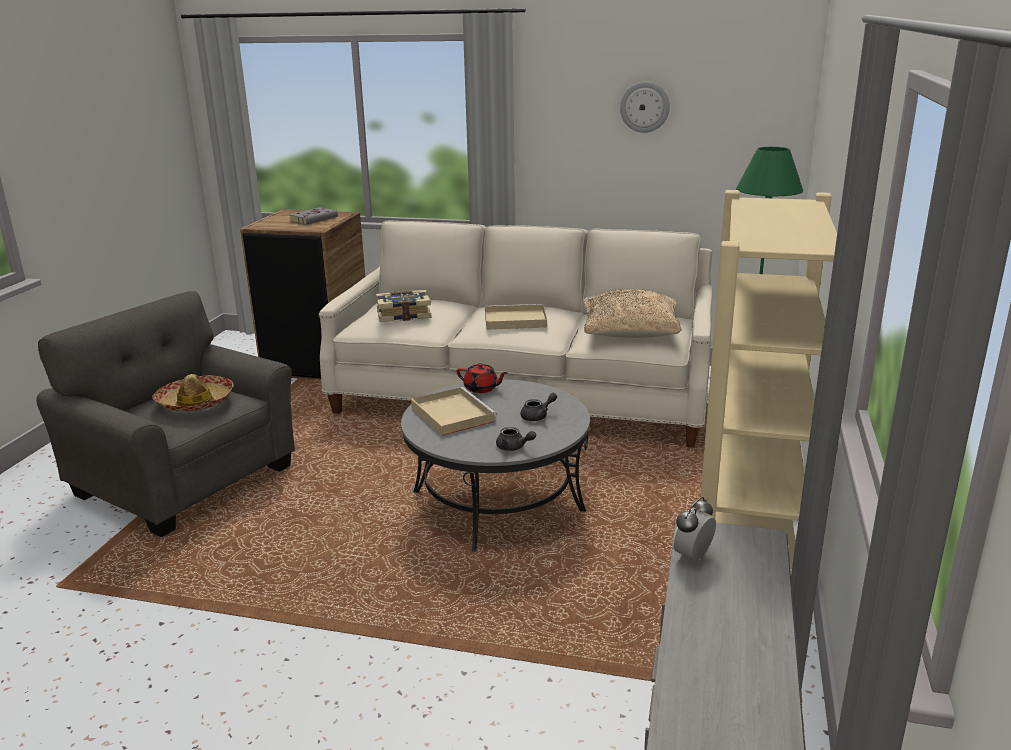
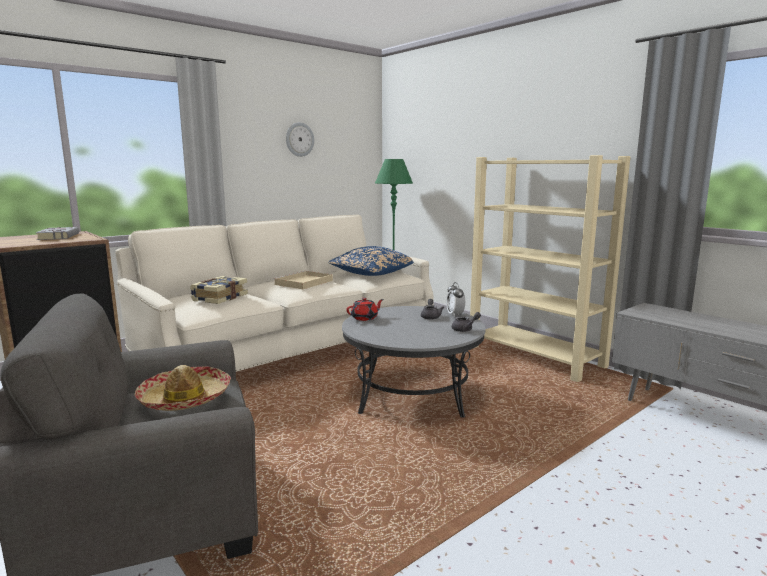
camera: 55 degrees left, 10 degrees down
beige tray [411,387,497,436] -> none
beige pillow [583,289,682,338] -> blue pillow [328,246,414,276]
alarm clock [672,497,716,561] -> alarm clock moved to [446,282,465,316]

